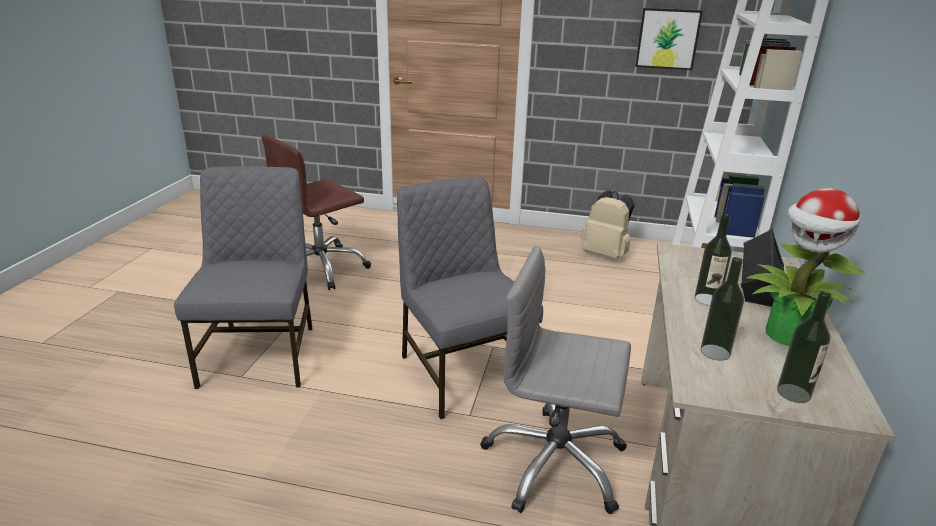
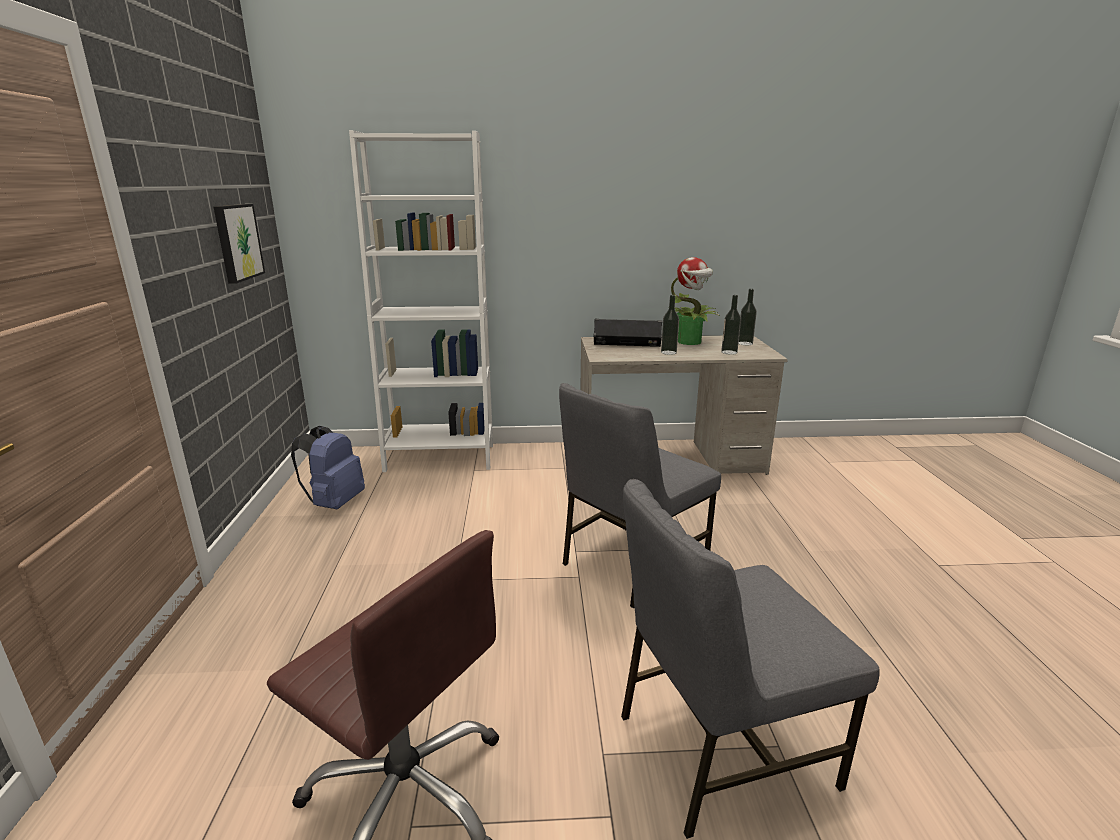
camera: 105 degrees left, 5 degrees down
grey office chair [481,246,631,514] -> none
beige backpack [580,190,635,259] -> blue backpack [291,426,365,509]

